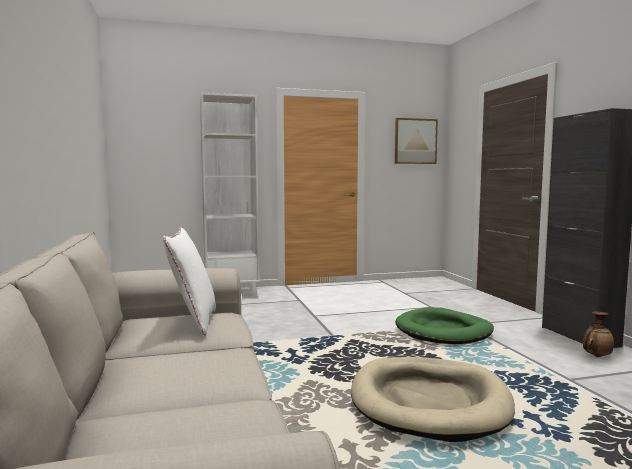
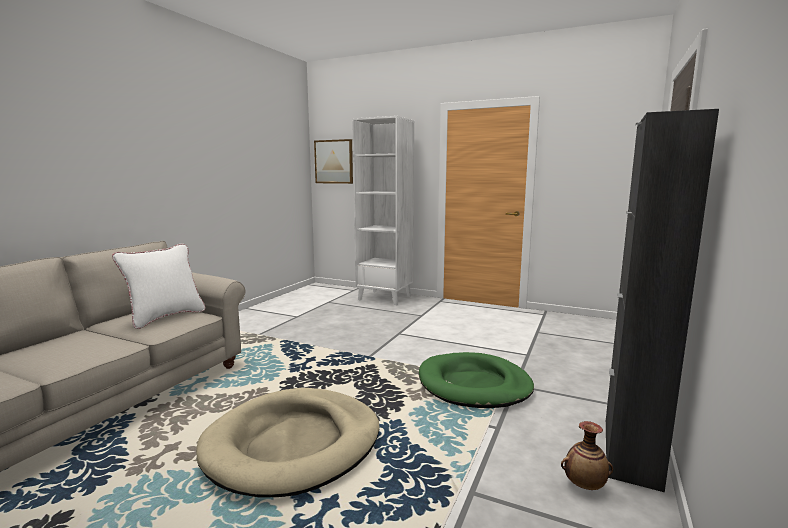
camera: 40 degrees right, 5 degrees up
picture [395,118,438,164] -> picture moved to [314,139,353,184]

